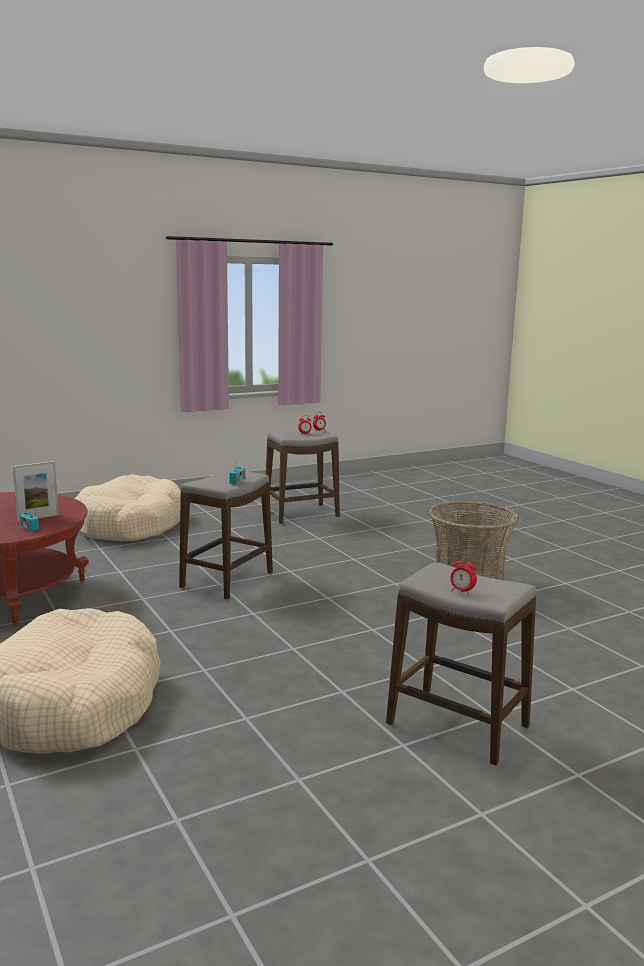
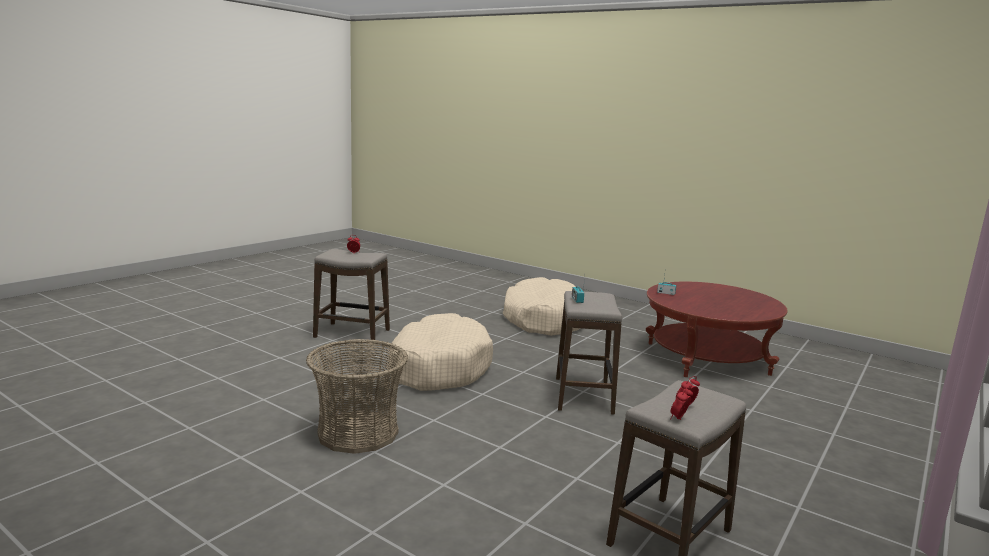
camera: 155 degrees right, 0 degrees up
picture frame [13,461,59,522] -> none
beige dog bed [75,474,181,541] -> beige dog bed moved to [389,313,493,391]

